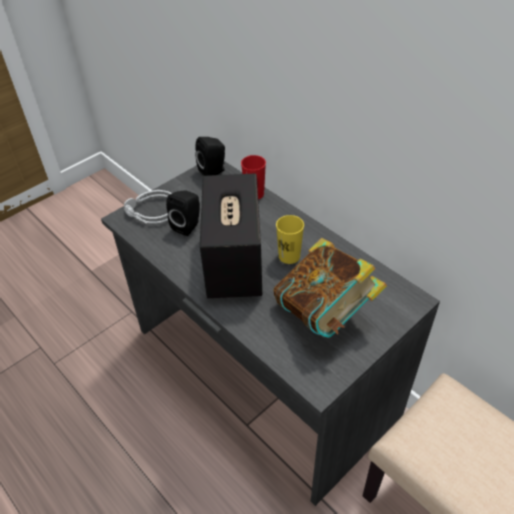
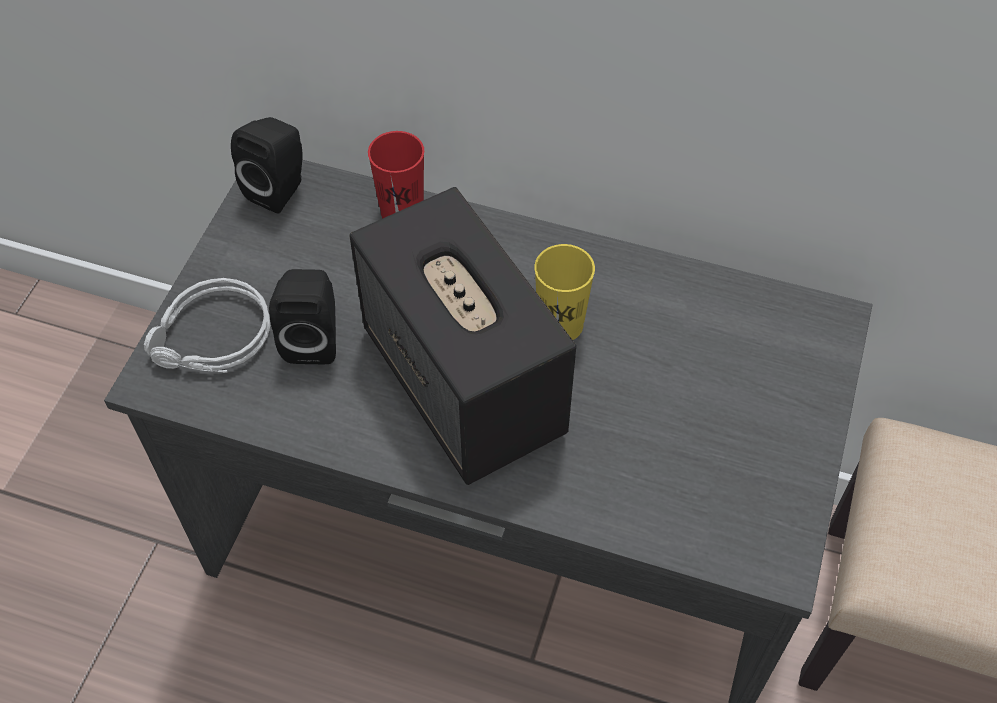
camera: 30 degrees left, 10 degrees up
book [273,238,387,338] -> none

